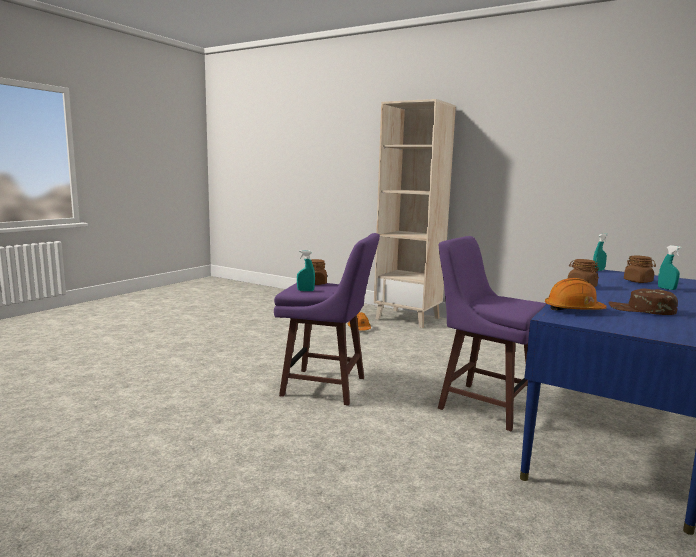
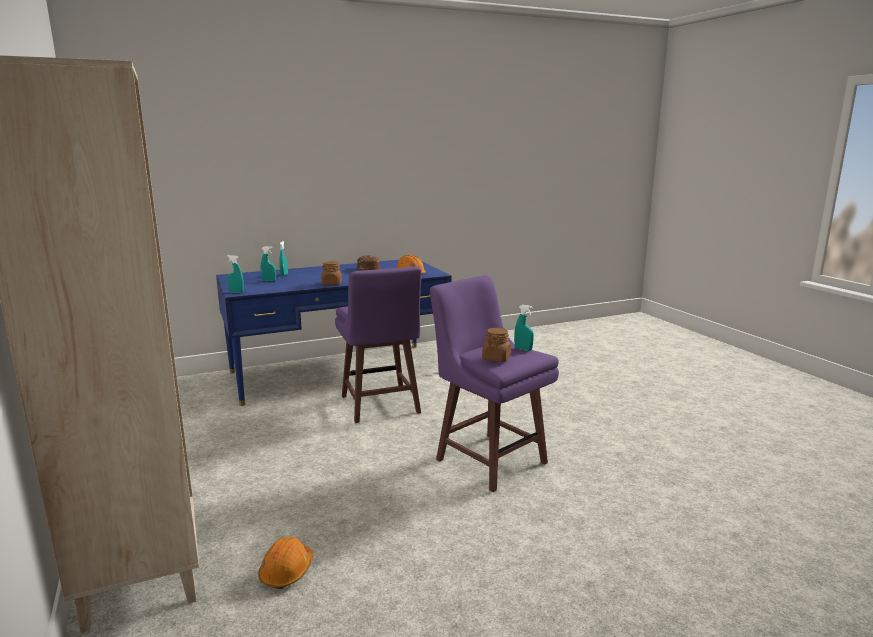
camera: 145 degrees left, 5 degrees up
brown jar [624,256,656,283] -> turquoise spray bottle [261,246,276,281]

